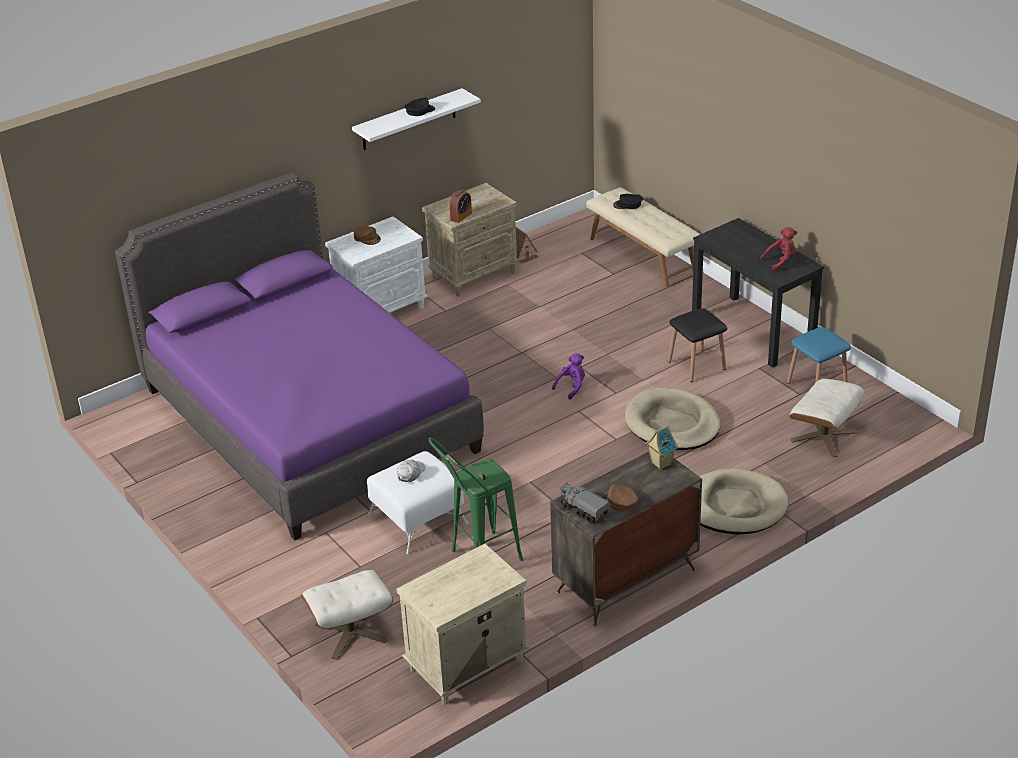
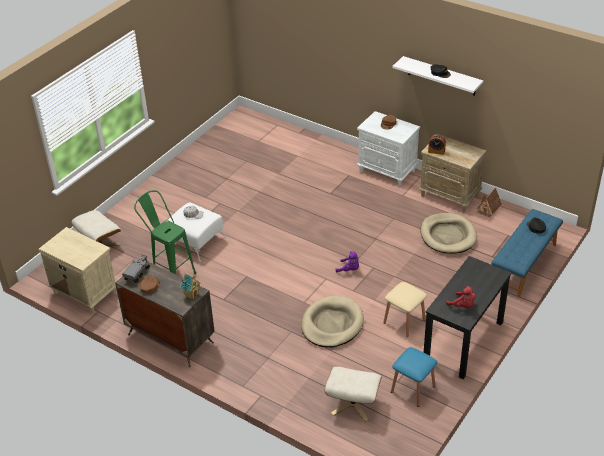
camera: 70 degrees right, 5 degrees up
purple bed [115,172,484,540] -> none
beige bench [586,187,700,288] -> blue bench [491,209,563,297]
black stool [668,308,727,382] -> beige stool [383,282,427,337]
beige dog bed [699,468,789,534] -> beige dog bed moved to [420,213,477,253]

